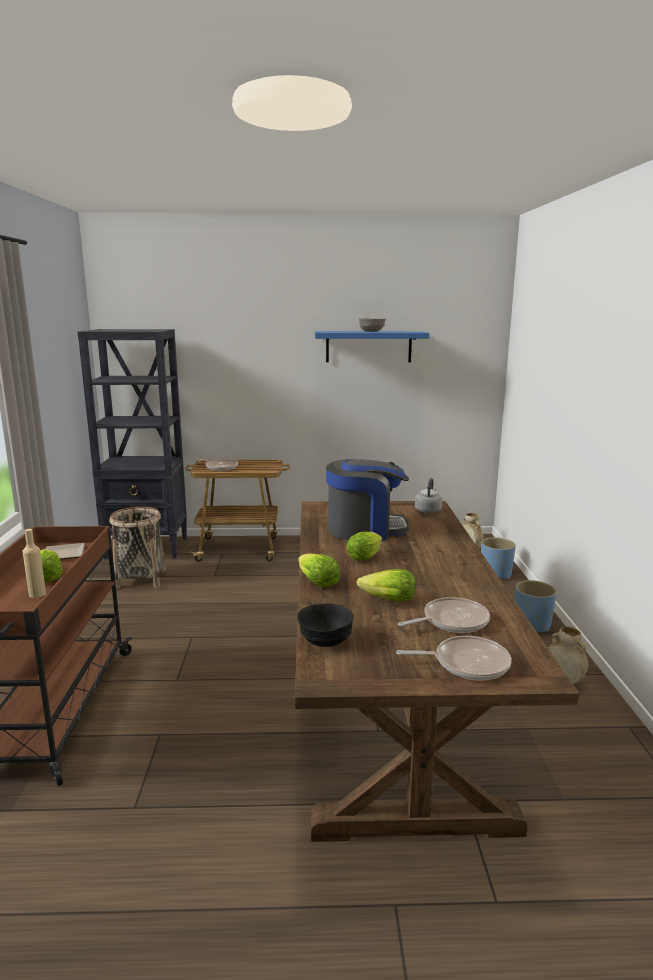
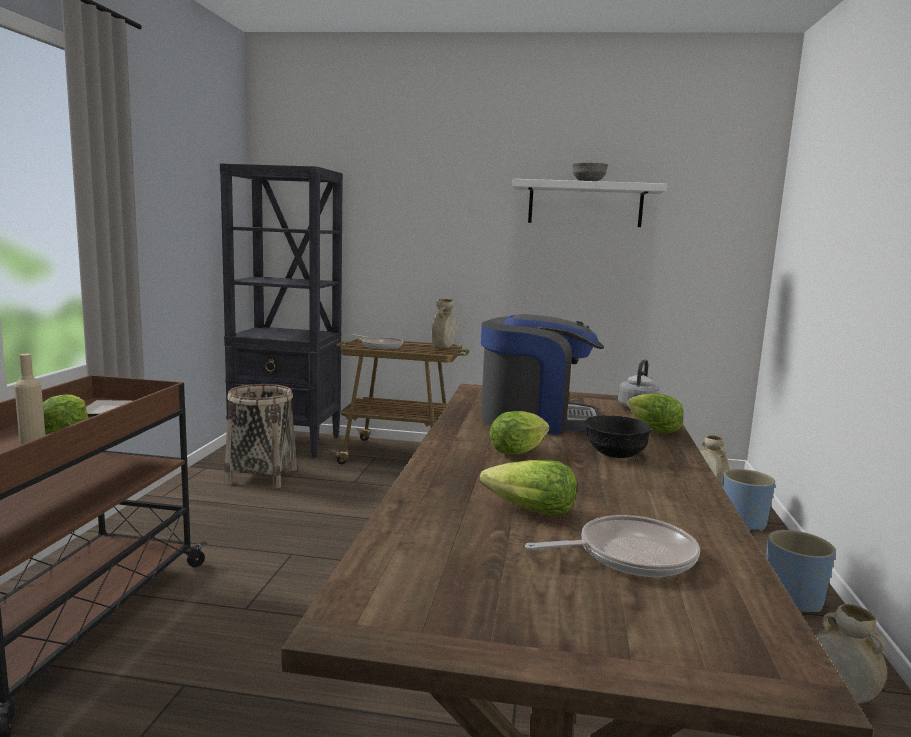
camera: 10 degrees right, 5 degrees down
black bowl [297,603,354,647] -> black bowl moved to [585,415,651,458]
lettuce [298,553,340,587] -> lettuce moved to [627,394,684,433]
blue shelf [315,331,430,362] -> white shelf [512,179,667,227]
frying pan [396,636,512,681] -> none
none -> beige vase [432,299,457,348]

